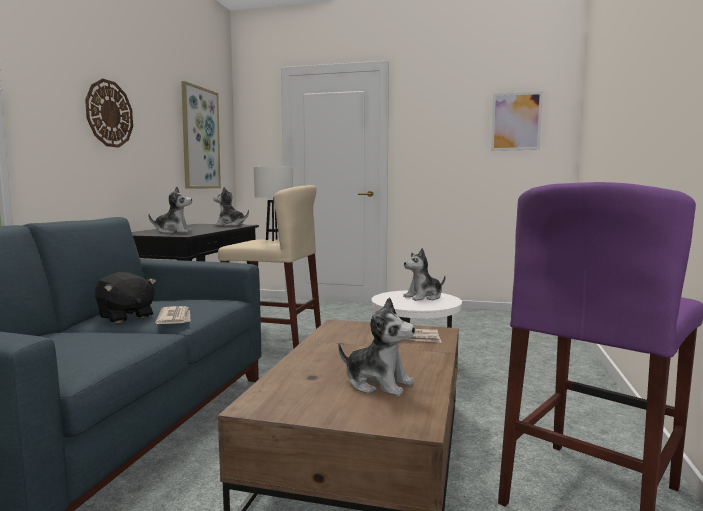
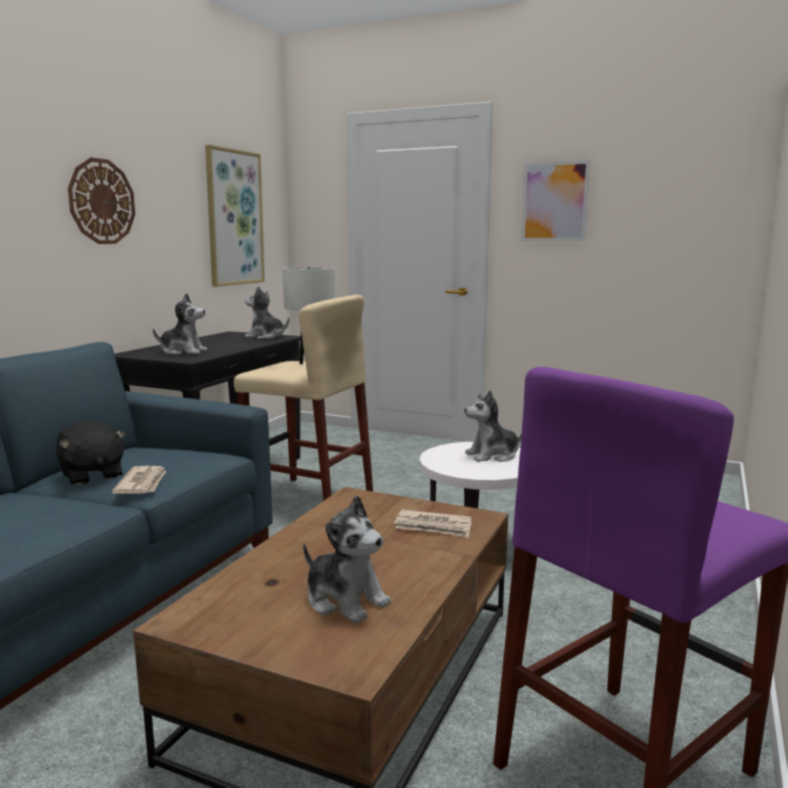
camera: 10 degrees right, 5 degrees up
picture [491,91,543,151] -> picture moved to [521,160,590,242]

